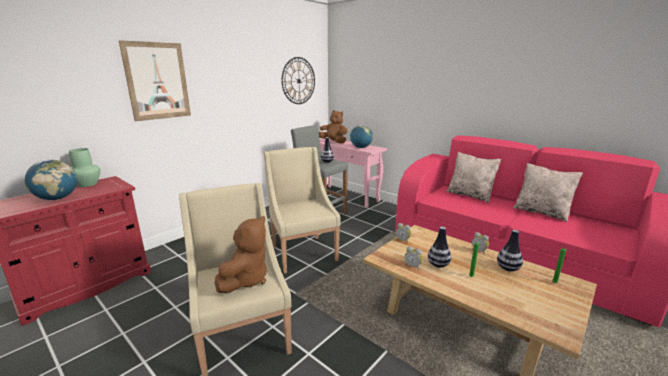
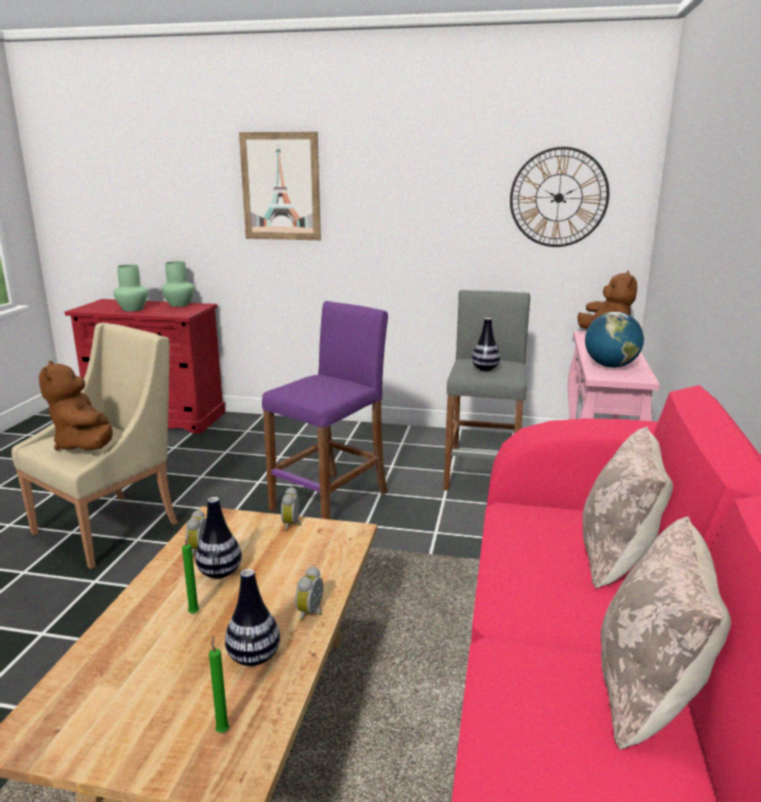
camera: 60 degrees right, 0 degrees up
globe [25,160,77,200] -> green vase [113,265,148,311]
brown plush toy [215,216,267,293] -> brown plush toy turned 75 degrees clockwise [39,361,113,451]
beige armchair [264,147,341,274] -> purple stool [262,301,388,519]

